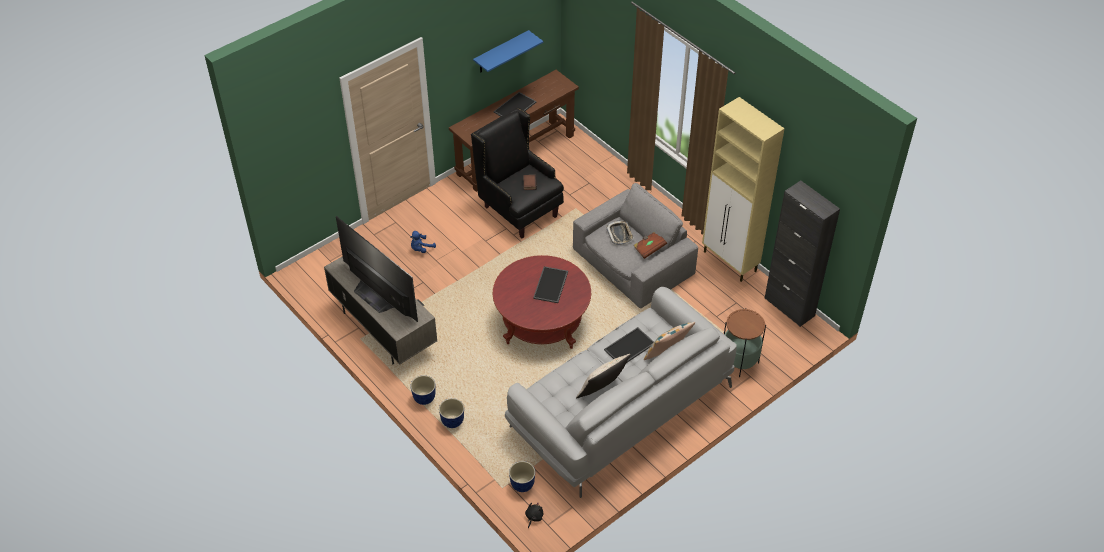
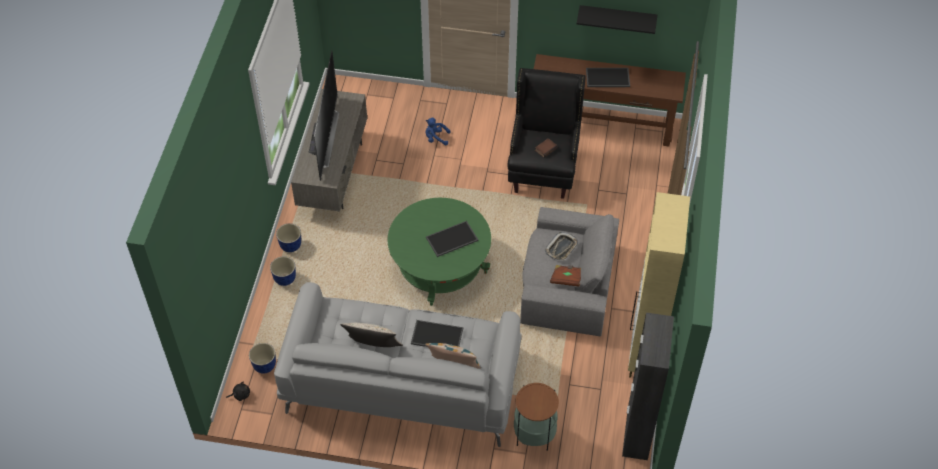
camera: 50 degrees right, 5 degrees up
blue shelf [473,30,543,73] -> black shelf [577,5,657,34]
red coffee table [493,255,591,349] -> green coffee table [388,198,491,306]

